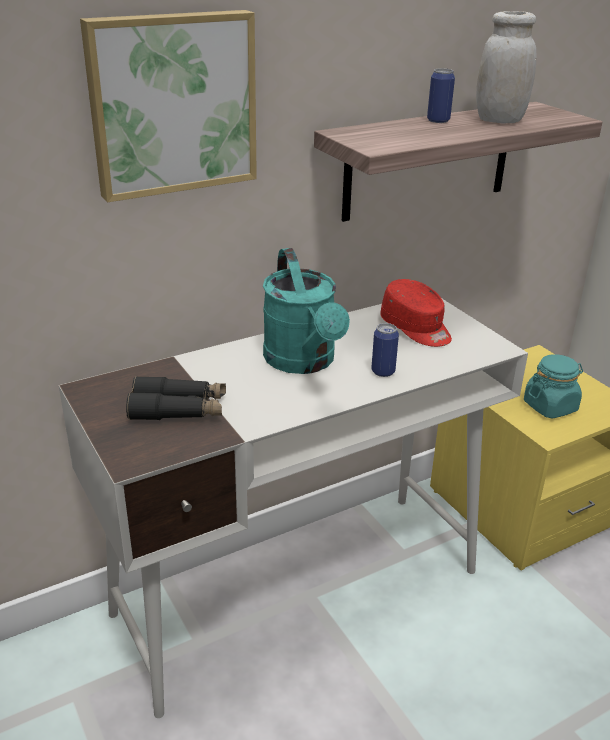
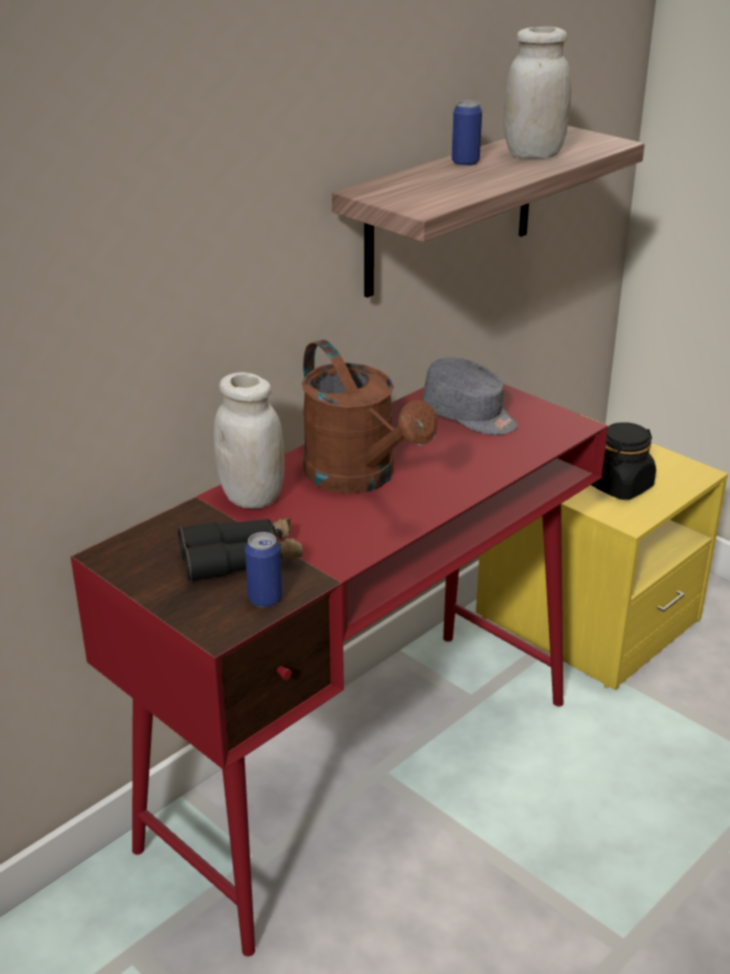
camera: 15 degrees left, 0 degrees up
white desk [59,299,528,718] -> red desk [70,384,608,956]
picture [80,10,257,202] -> none
turquoise watering can [263,248,350,374] -> brown watering can [302,340,438,494]
can [371,323,399,377] -> can moved to [245,532,282,607]
red cap [380,279,452,347] -> grey cap [423,357,518,435]
turquoise jar [524,354,583,419] -> black jar [591,422,656,500]
none -> white jar [214,372,284,509]

